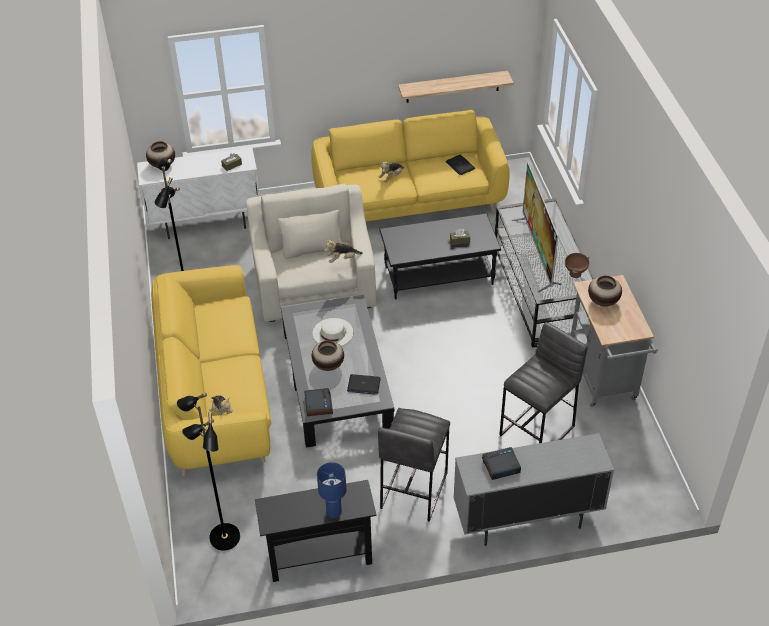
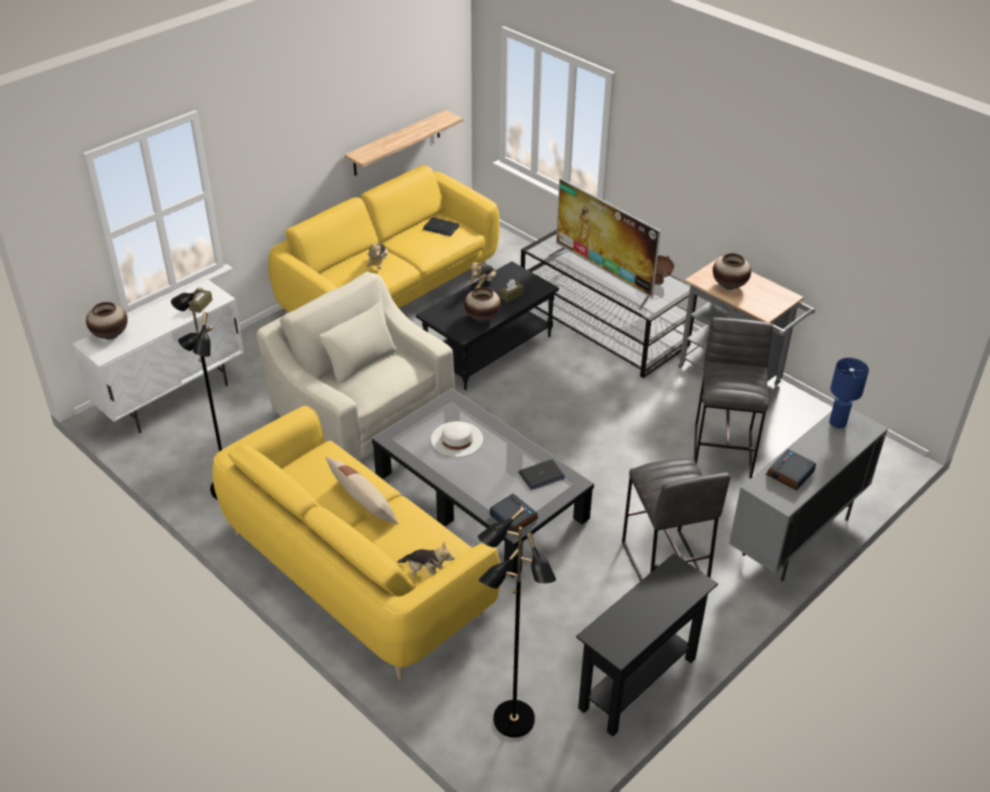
camera: 35 degrees left, 5 degrees down
vase [312,341,344,371] -> vase moved to [464,287,501,322]
blue table lamp [317,462,346,518] -> blue table lamp moved to [829,358,869,428]
plush toy [324,240,363,263] -> plush toy moved to [467,262,497,289]
none -> beige pillow [325,457,398,524]

